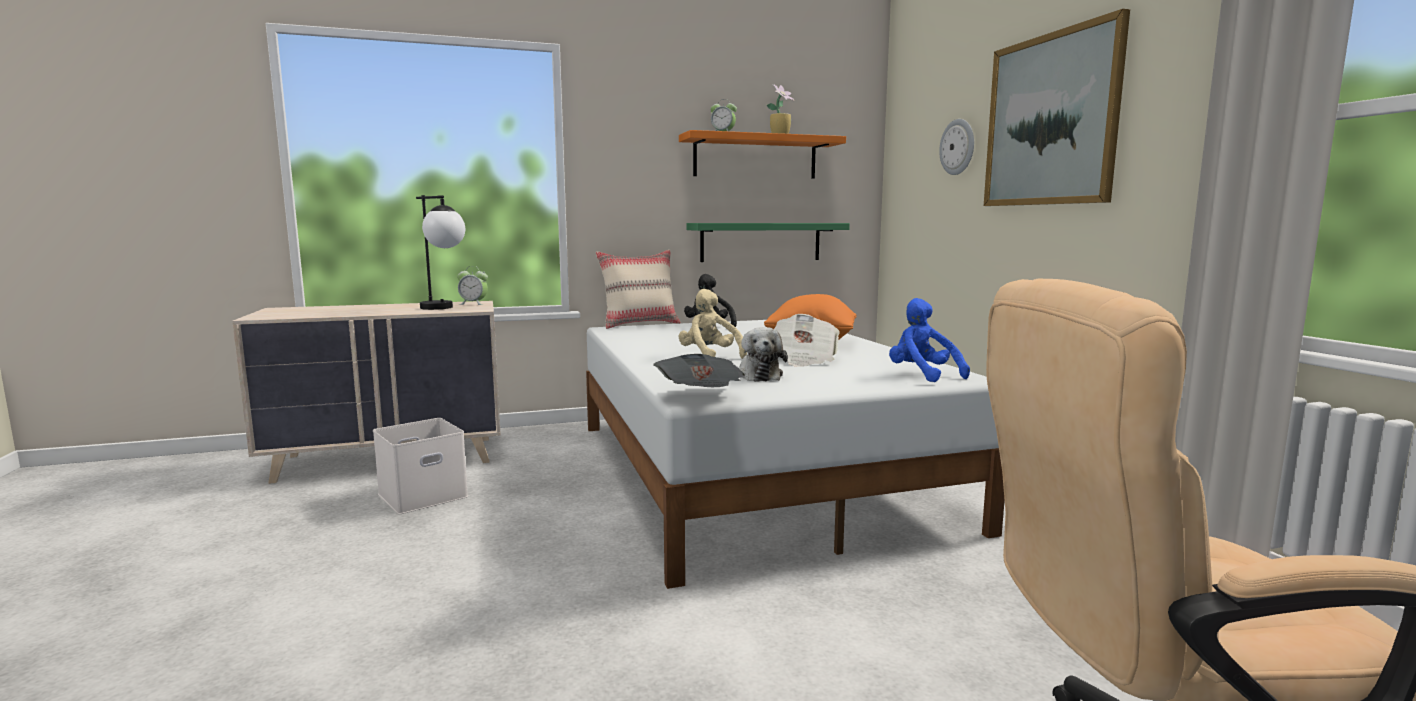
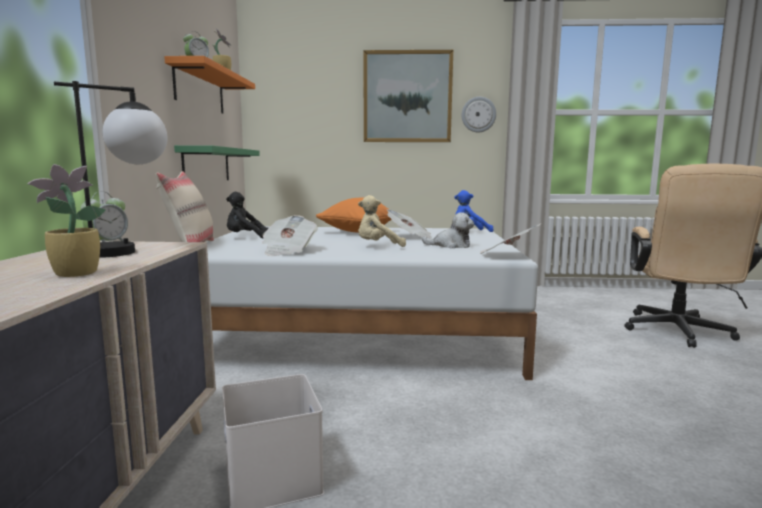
camera: 70 degrees left, 0 degrees up
wall clock [939,119,974,175] -> wall clock moved to [461,97,496,132]
none -> potted plant [27,164,106,277]
none -> newspaper [262,215,318,256]

